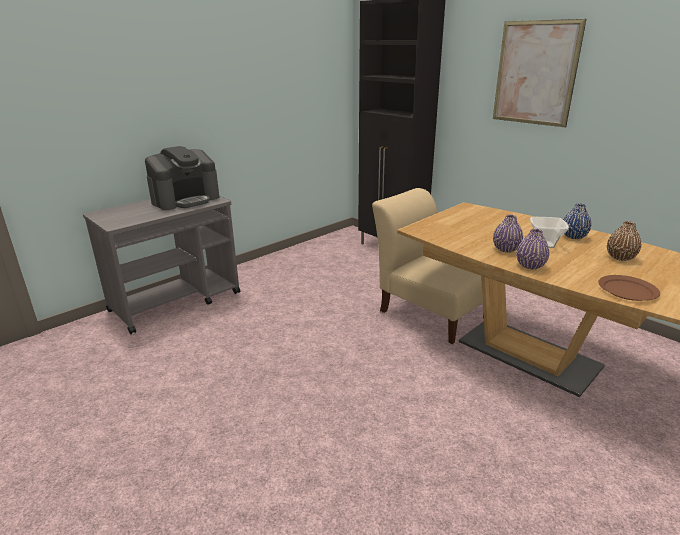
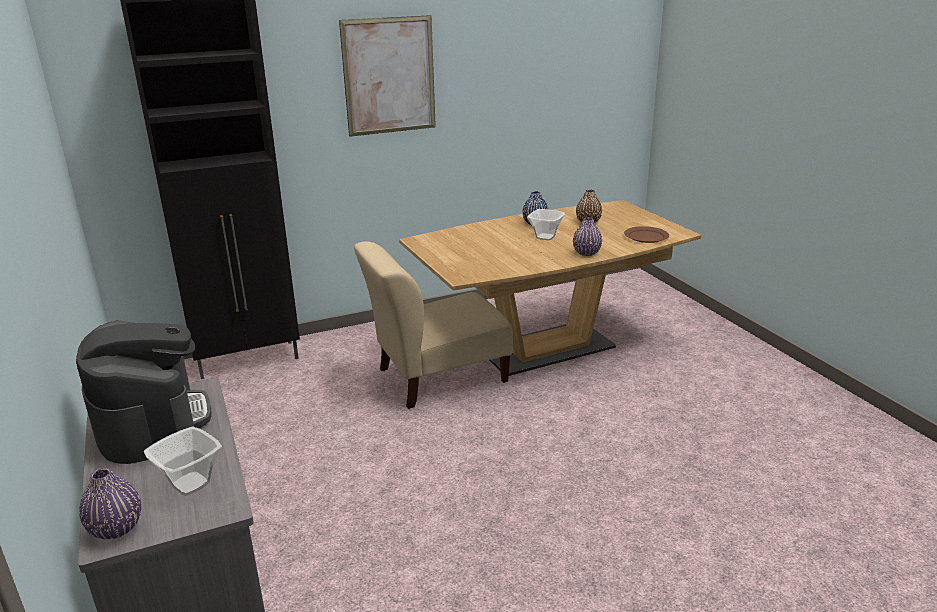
camera: 70 degrees left, 0 degrees up
purple vase [493,215,523,253] -> purple vase moved to [79,468,141,539]
none -> bowl [144,426,222,496]

